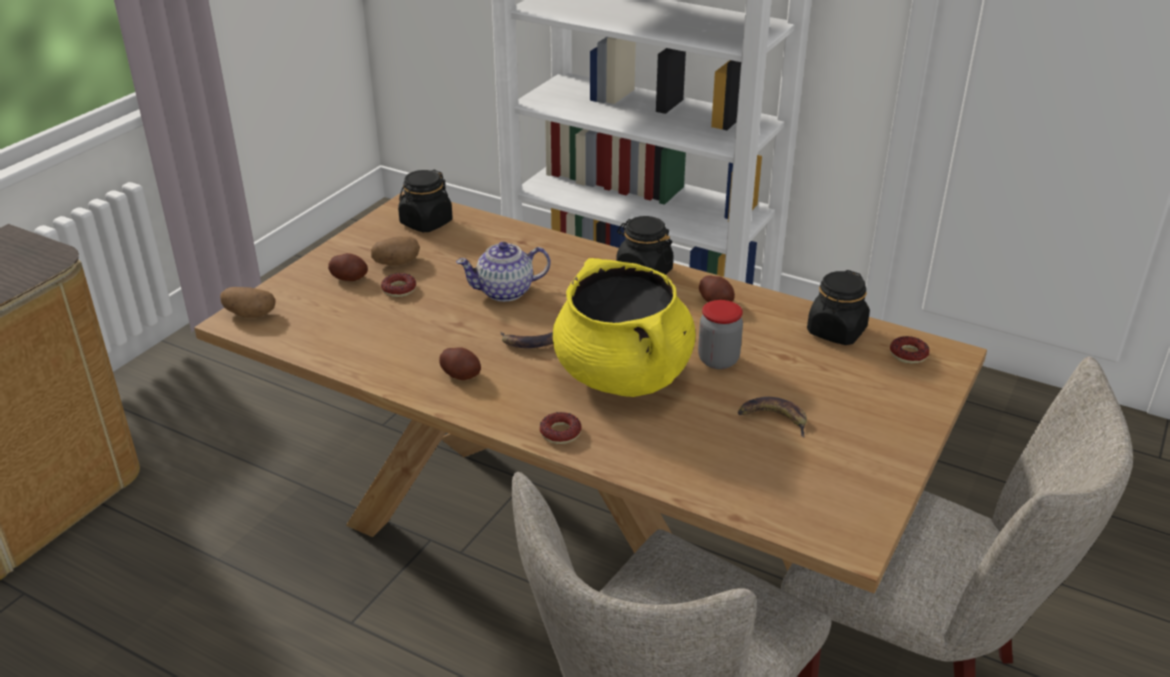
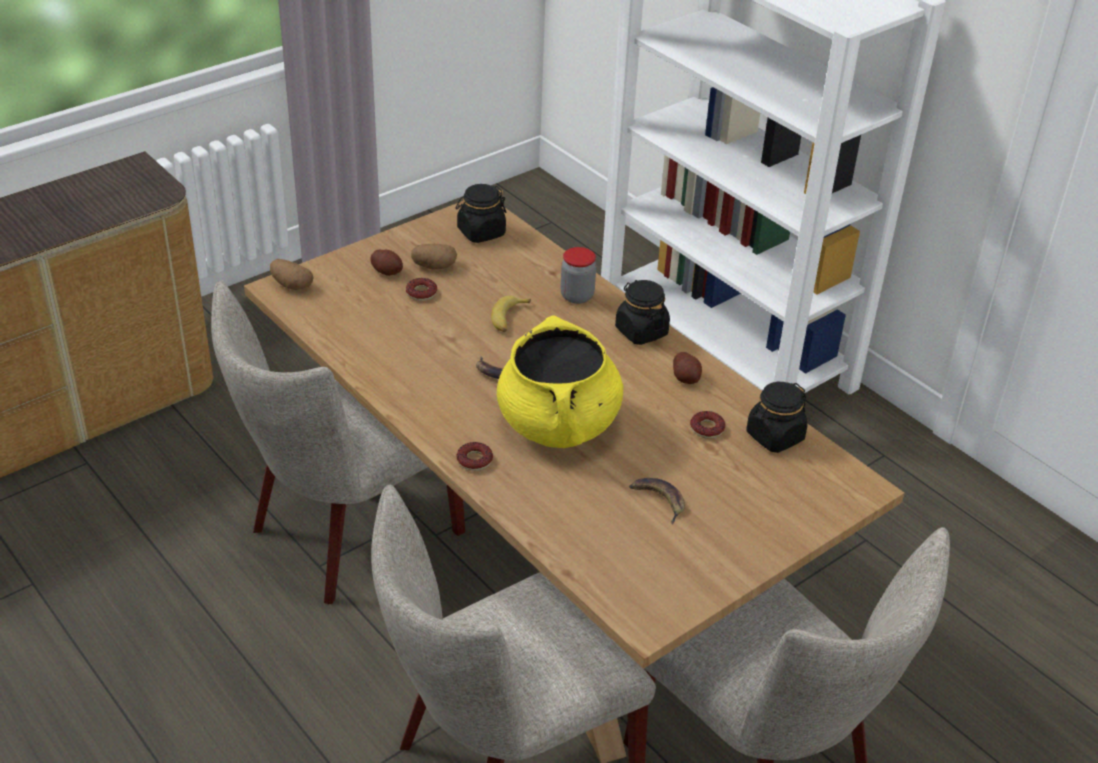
camera: 20 degrees right, 5 degrees up
potato [439,347,481,380] -> none
teapot [456,242,551,302] -> banana [491,296,531,332]
jar [698,300,743,369] -> jar moved to [560,247,596,304]
donut [890,336,930,364] -> donut moved to [690,411,726,438]
none -> beige chair [211,281,465,604]

